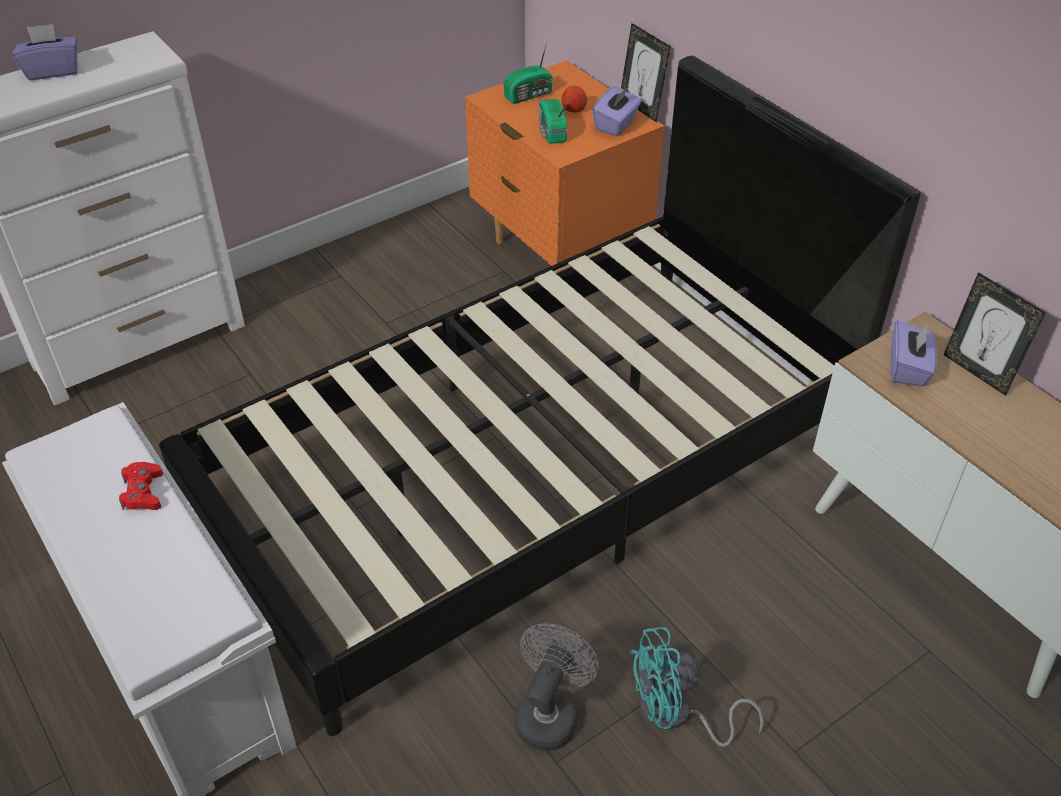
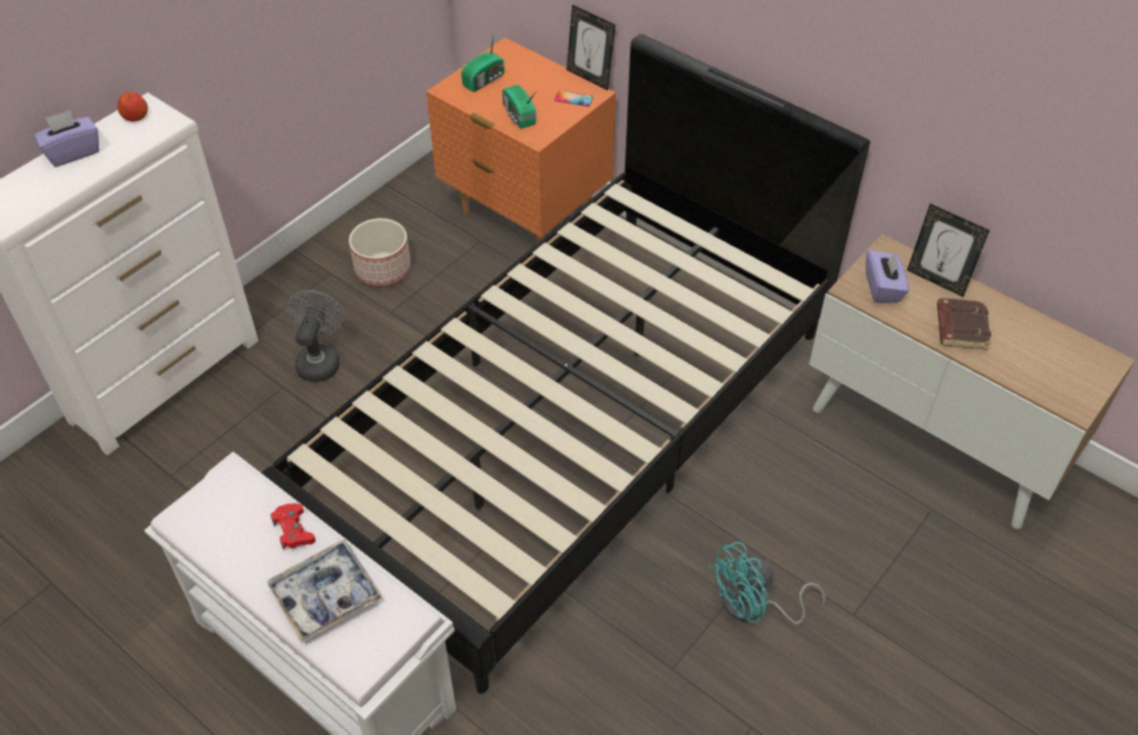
camera: 15 degrees left, 5 degrees up
grey fan [515,623,599,750] -> grey fan moved to [286,290,344,382]
apple [561,86,587,113] -> apple moved to [118,92,148,122]
purple tissue box [592,86,641,136] -> phone [554,91,593,107]
none -> tray [267,539,382,643]
none -> planter [349,218,411,287]
none -> brown book [937,298,991,350]

